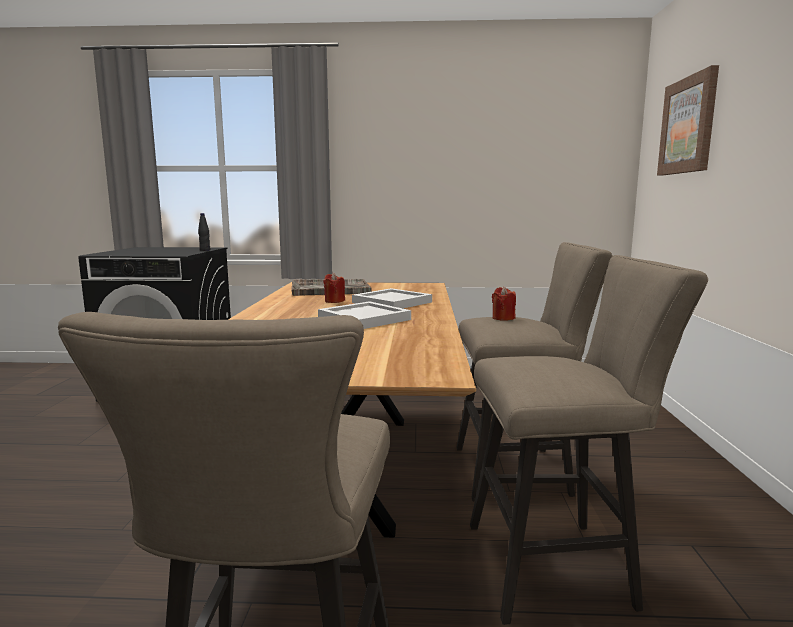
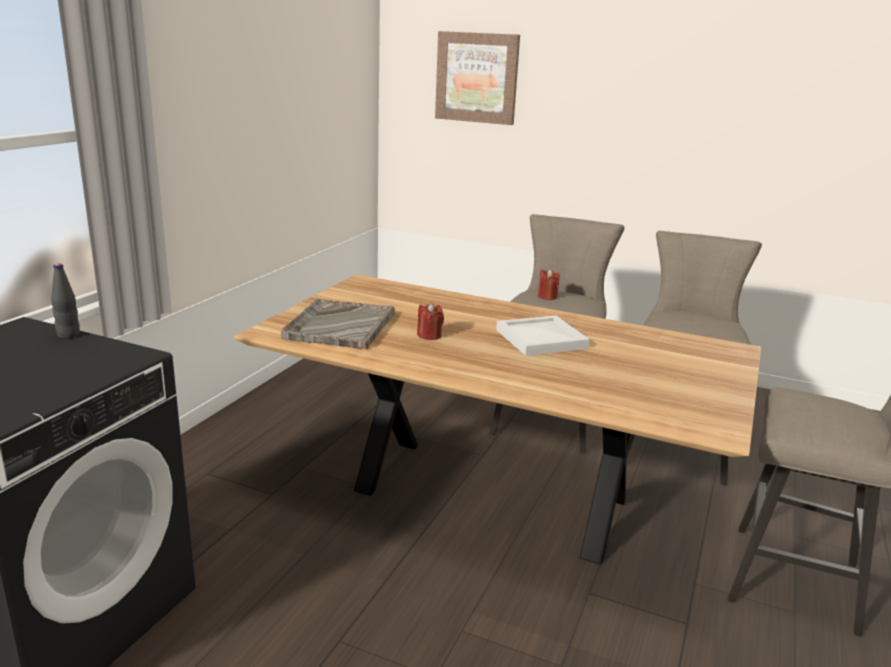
camera: 70 degrees left, 10 degrees up
white tray [352,288,432,308] -> none

